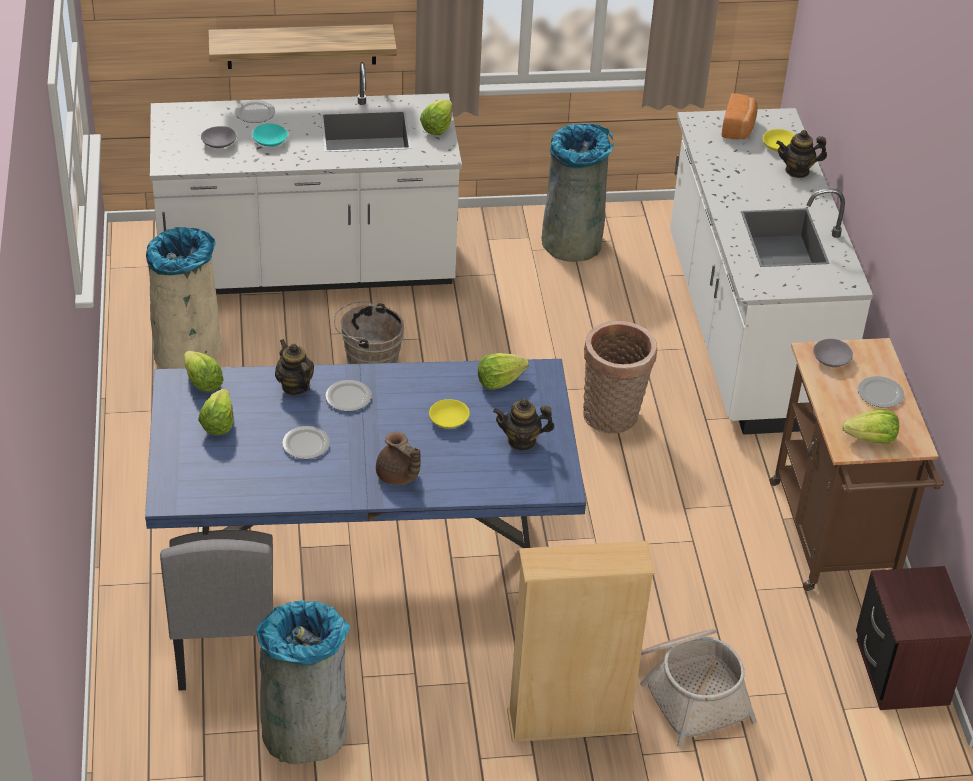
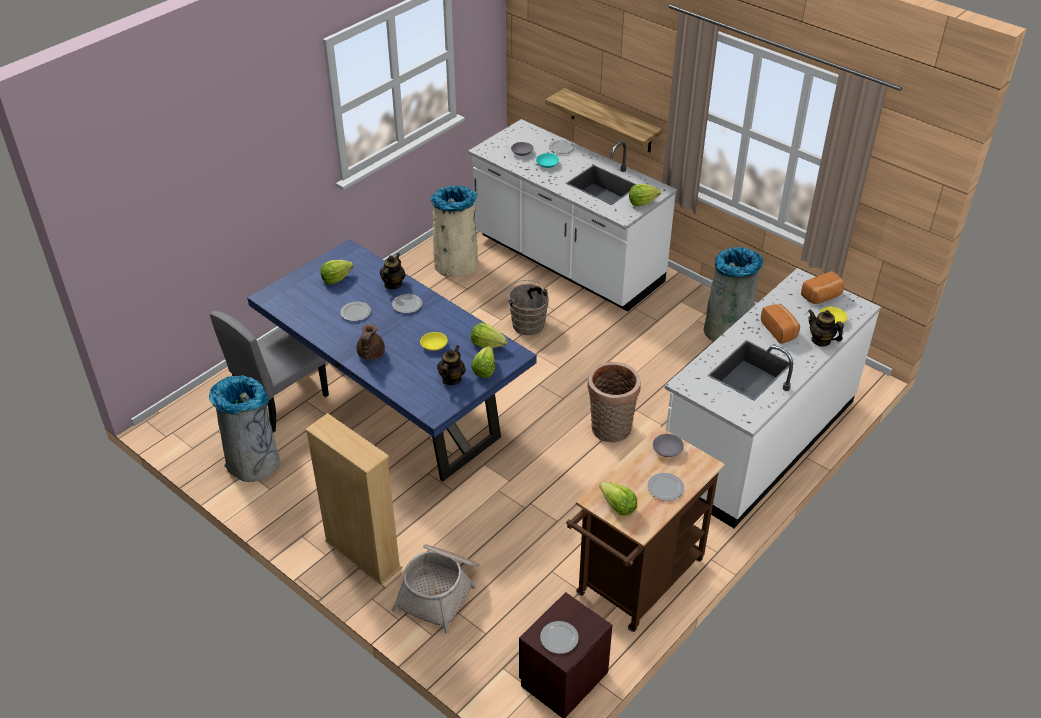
camera: 50 degrees right, 0 degrees up
lettuce [184,351,224,392] -> lettuce moved to [471,346,495,378]
teapot [493,399,554,451] -> teapot turned 60 degrees clockwise [437,345,466,385]
none -> plate [540,621,579,654]
none -> bread [761,304,800,344]

